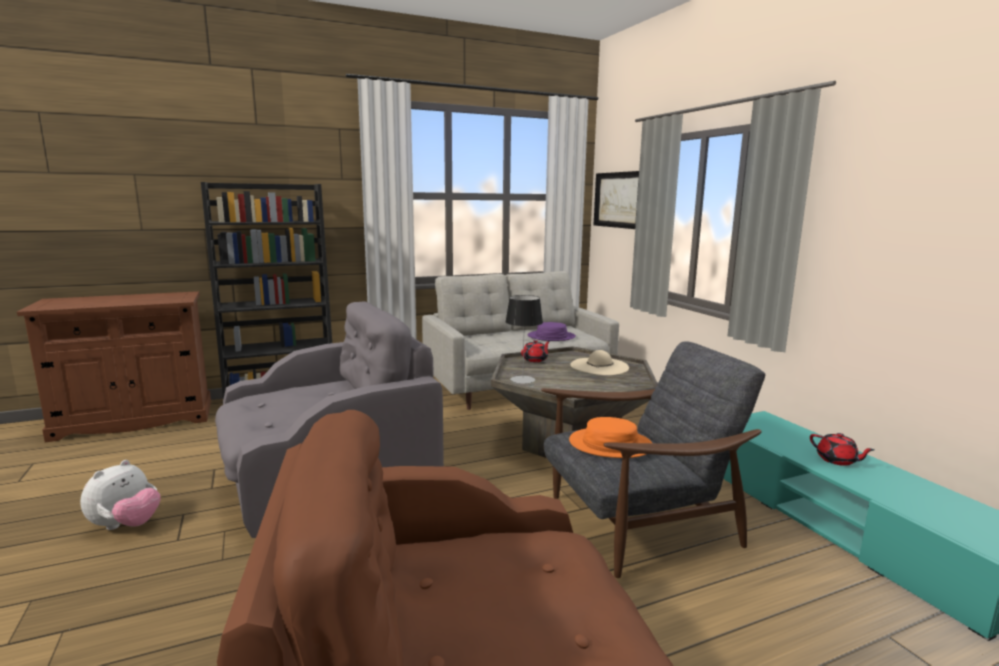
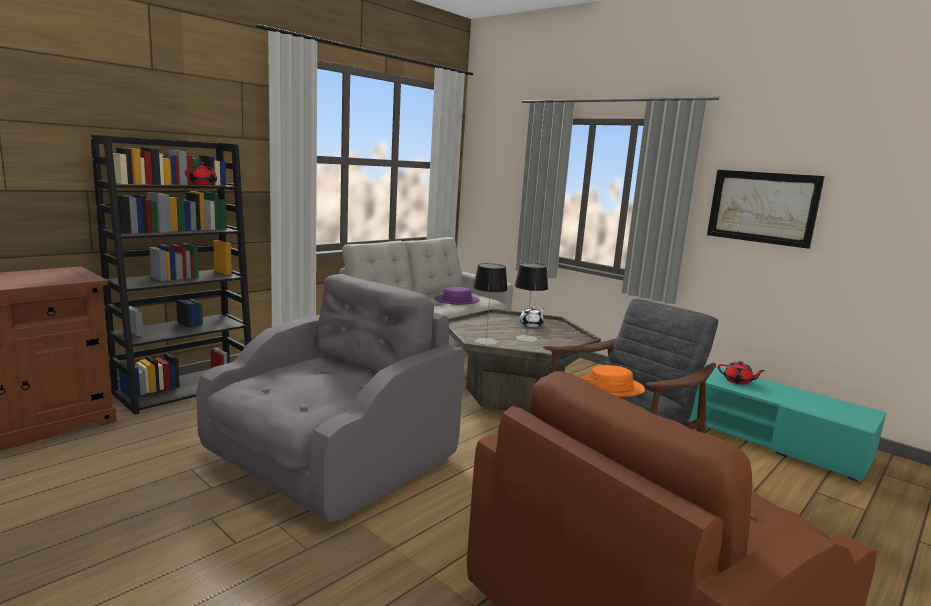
camera: 25 degrees left, 0 degrees up
plush toy [80,460,161,530] -> none
red teapot [521,340,550,362] -> red teapot moved to [185,162,217,185]
beige hat [570,350,629,375] -> white teapot [519,307,545,327]
picture [594,171,639,229] -> picture moved to [707,170,825,249]
none -> table lamp [515,263,548,342]

